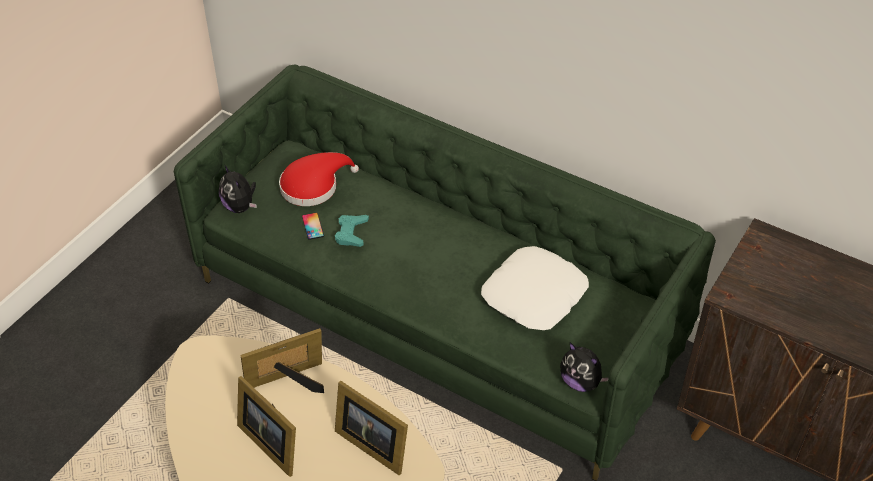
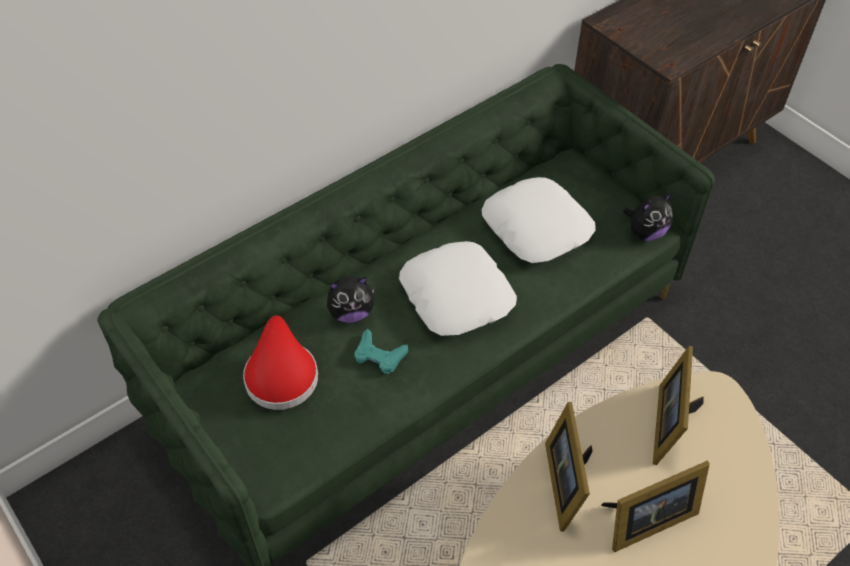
camera: 70 degrees left, 5 degrees up
plush toy [219,165,257,213] -> plush toy moved to [327,276,375,323]
phone [302,213,324,240] -> none
picture frame [335,381,408,475] -> picture frame turned 135 degrees clockwise [653,346,704,465]
none -> white pillow [399,241,517,336]

